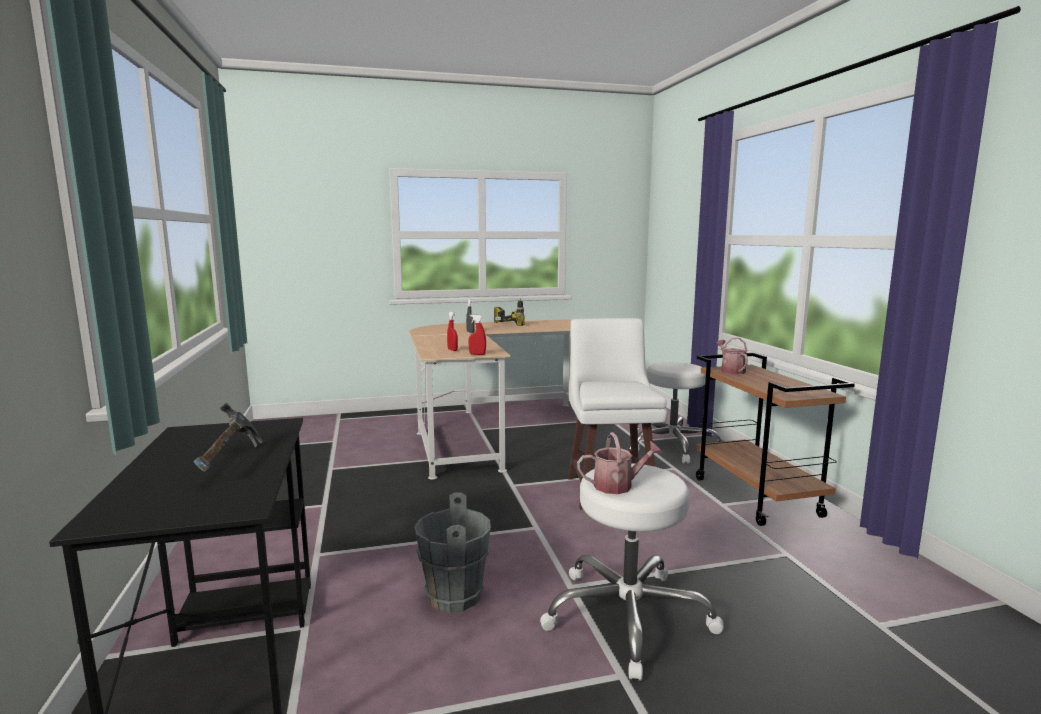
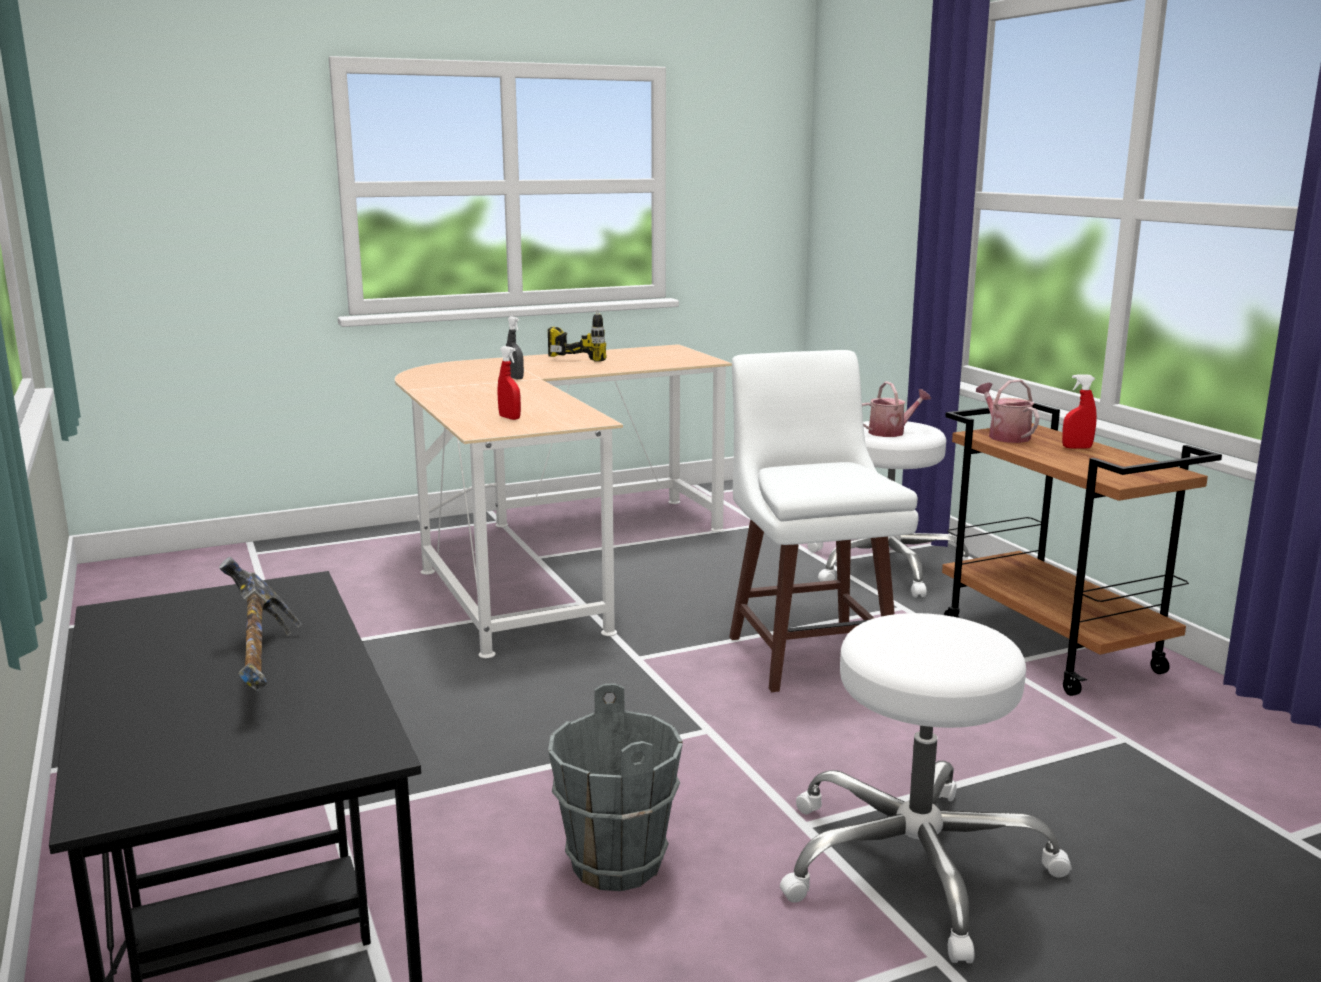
camera: 10 degrees left, 5 degrees up
red spray bottle [468,315,486,355] -> red spray bottle moved to [1062,374,1097,449]
watering can [577,432,663,494] -> watering can moved to [862,381,931,437]

